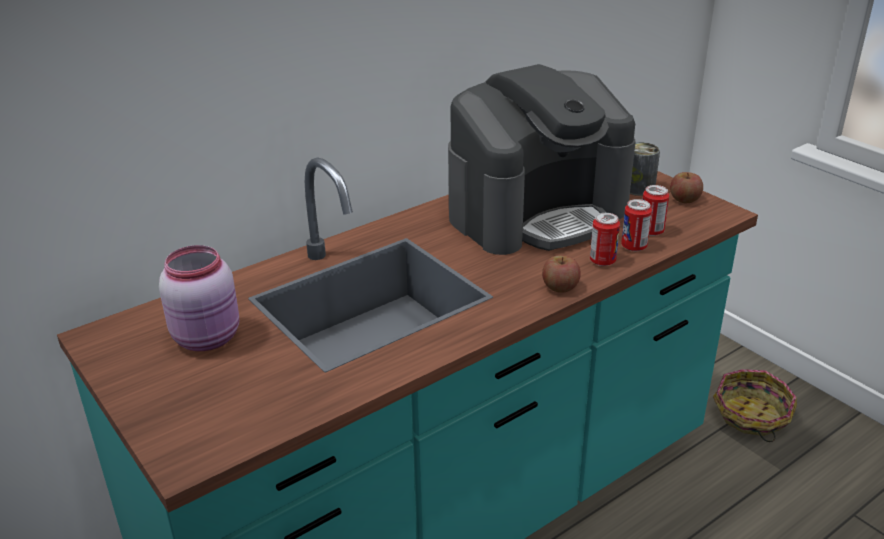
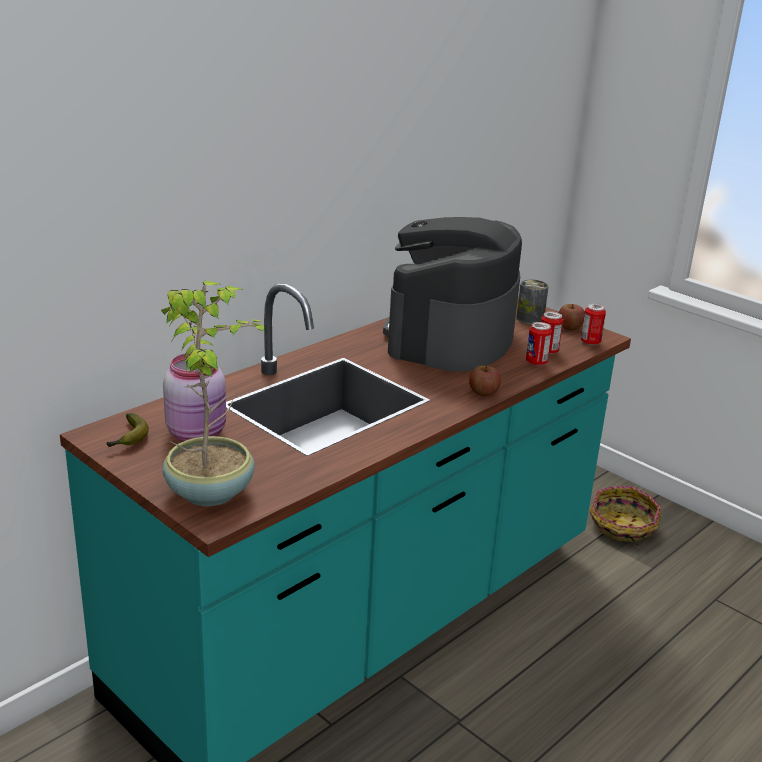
camera: 10 degrees left, 5 degrees down
coffee machine [448,64,636,255] -> coffee machine turned 150 degrees clockwise [383,217,522,371]
can [590,213,620,266] -> can moved to [581,303,606,345]
none -> banana [107,413,149,447]
none -> potted plant [161,281,269,506]

